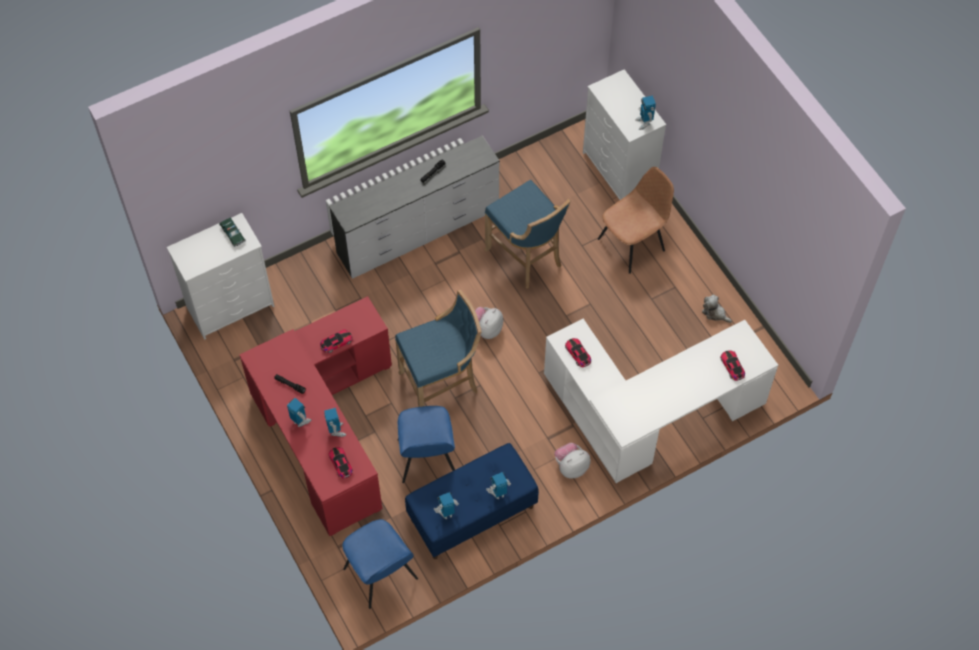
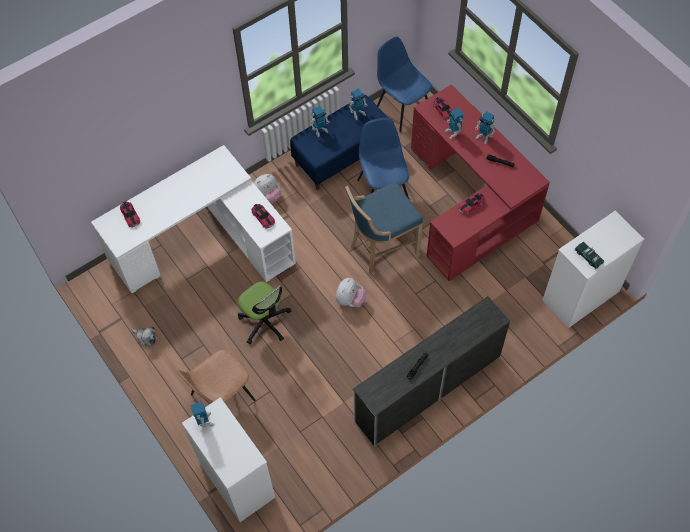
camera: 175 degrees right, 0 degrees up
blue stool [484,180,570,288] -> none
none -> office chair [238,281,291,344]

